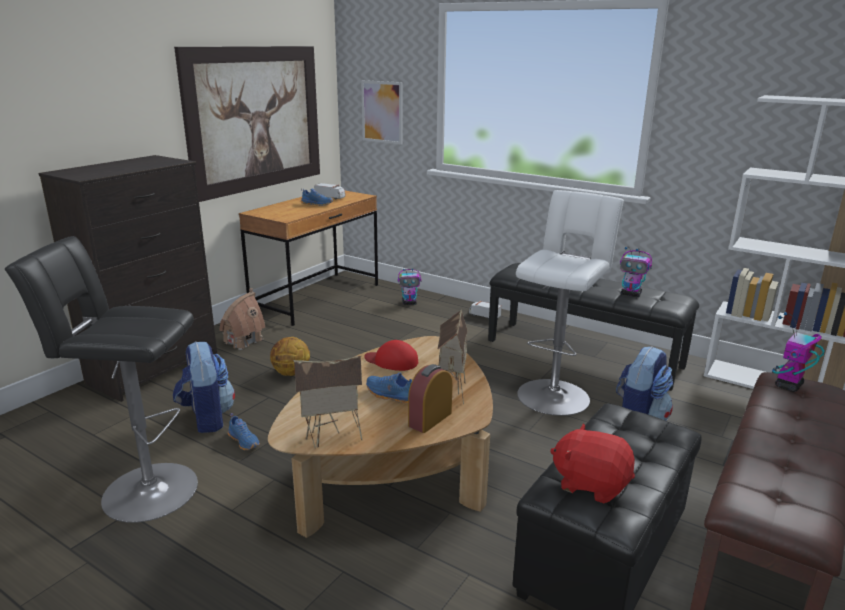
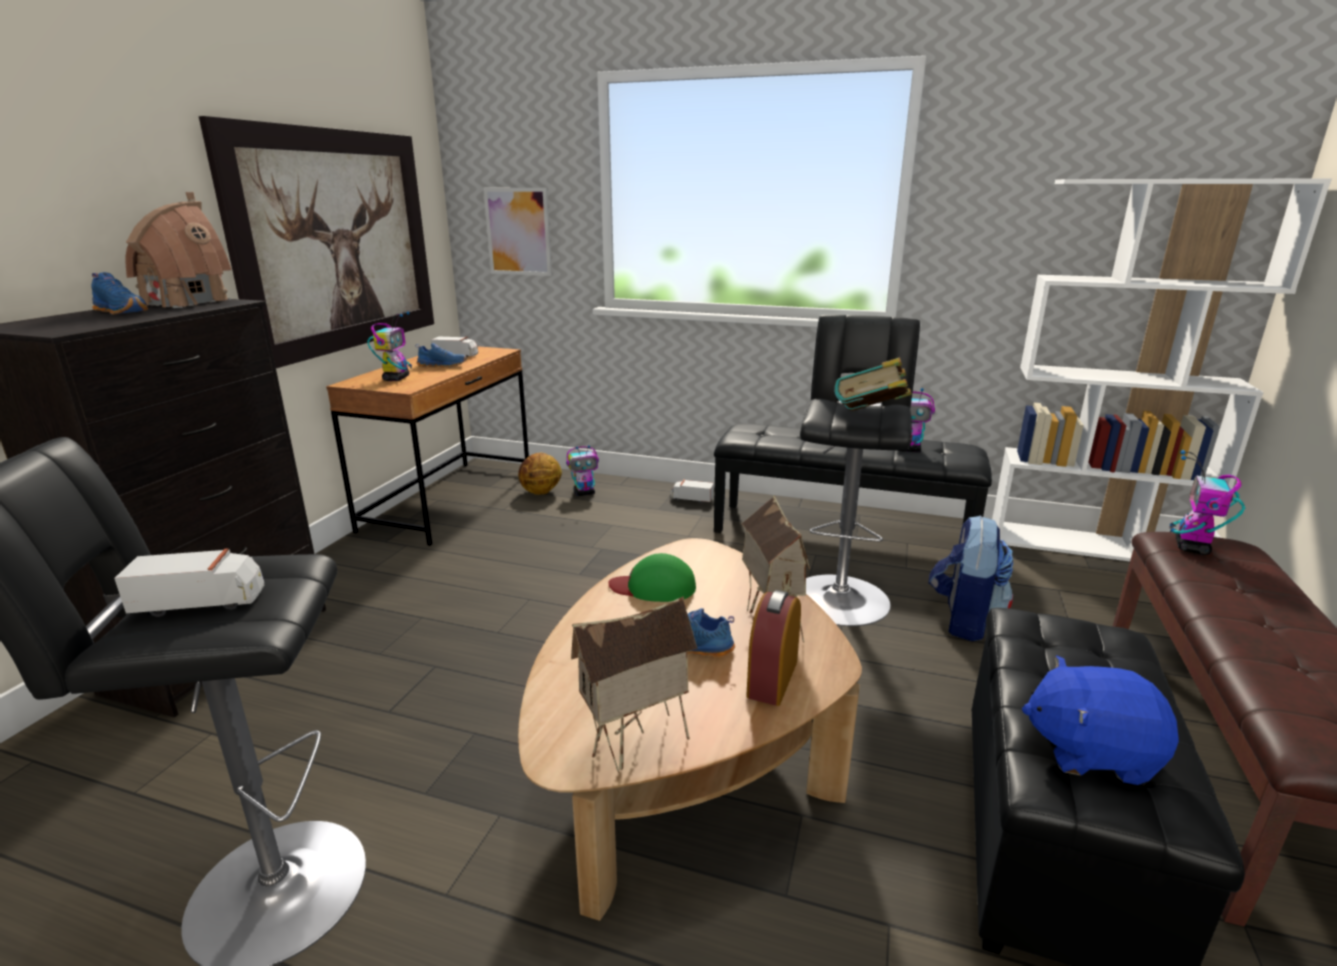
camera: 15 degrees left, 0 degrees up
backpack [173,341,235,433] -> none
toy house [219,288,265,350] -> toy house moved to [125,192,232,308]
blue shoe [228,413,260,450] -> blue shoe moved to [91,272,148,315]
basketball [270,337,310,376] -> basketball moved to [518,452,562,495]
red cap [364,340,418,371] -> green cap [608,553,696,602]
white stool [516,190,624,416] -> black stool [800,315,920,626]
red plush toy [550,423,635,503] -> blue plush toy [1022,655,1179,785]
none -> toy truck [114,548,265,617]
none -> toy robot [367,311,412,381]
none -> book [834,358,912,411]

